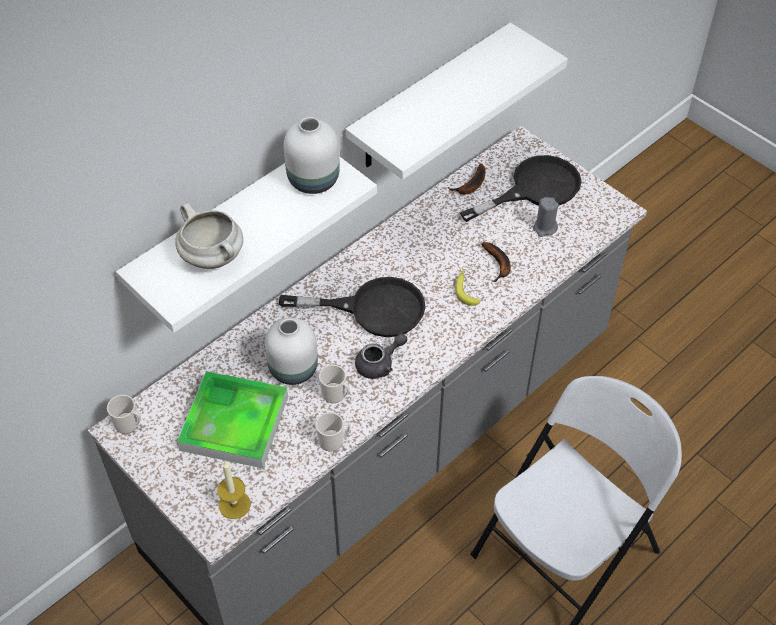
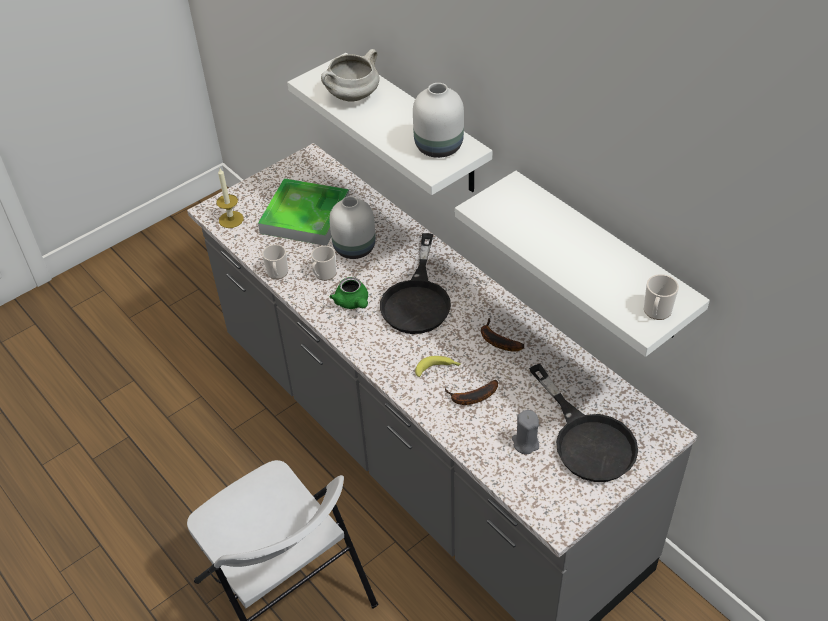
camera: 95 degrees right, 5 degrees down
mug [107,395,141,434] -> mug moved to [644,274,679,320]
grey teapot [355,333,407,379] -> green teapot [330,277,368,309]
banana [448,164,486,195] -> banana moved to [481,318,524,351]

